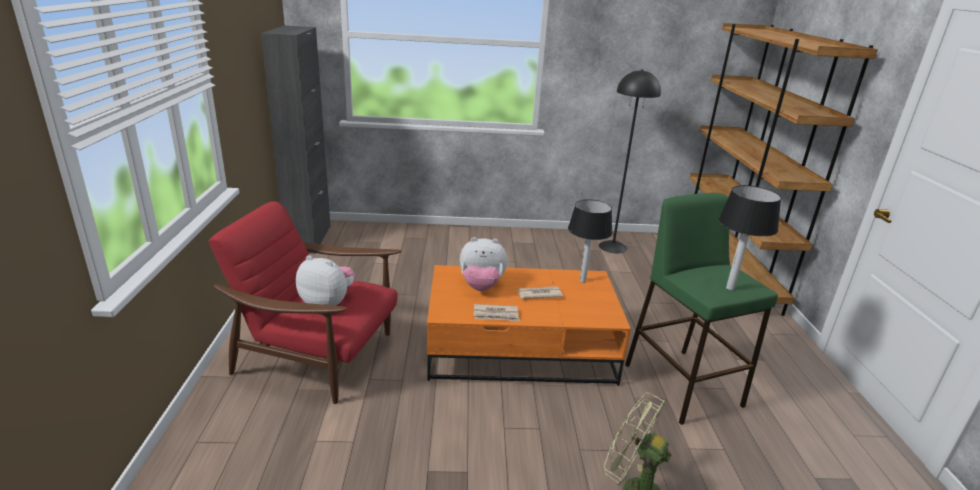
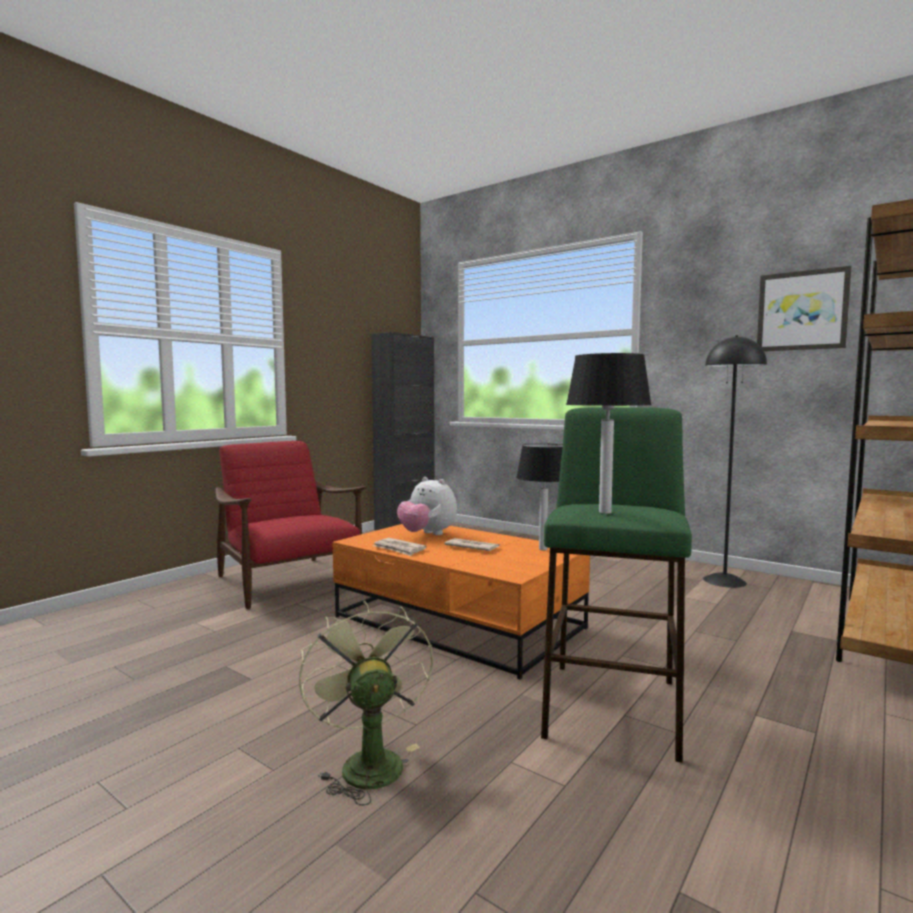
camera: 40 degrees right, 20 degrees down
plush toy [296,255,355,306] -> none
none -> picture [757,266,852,351]

